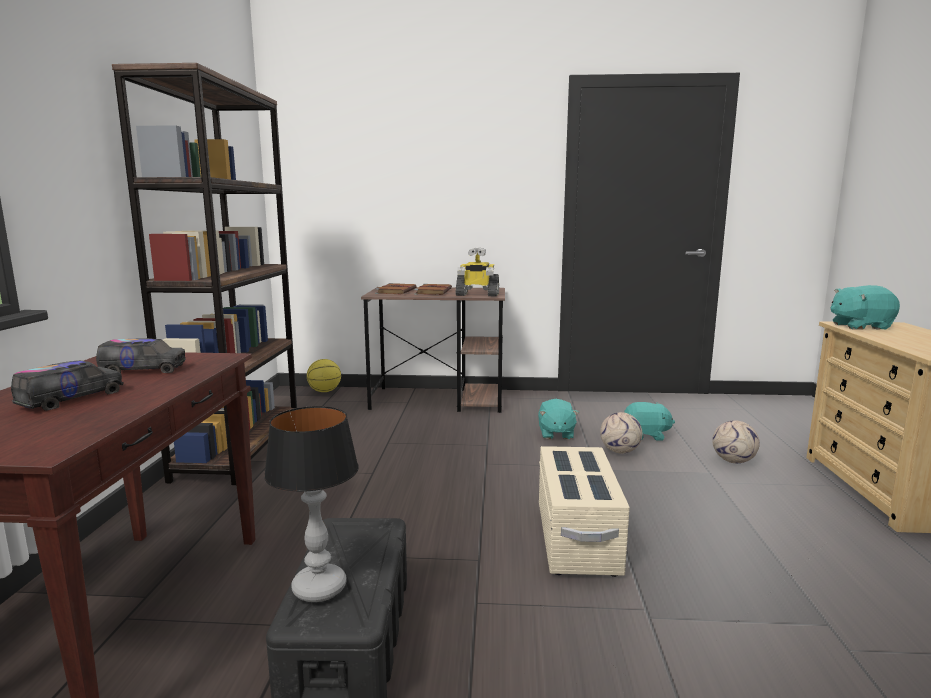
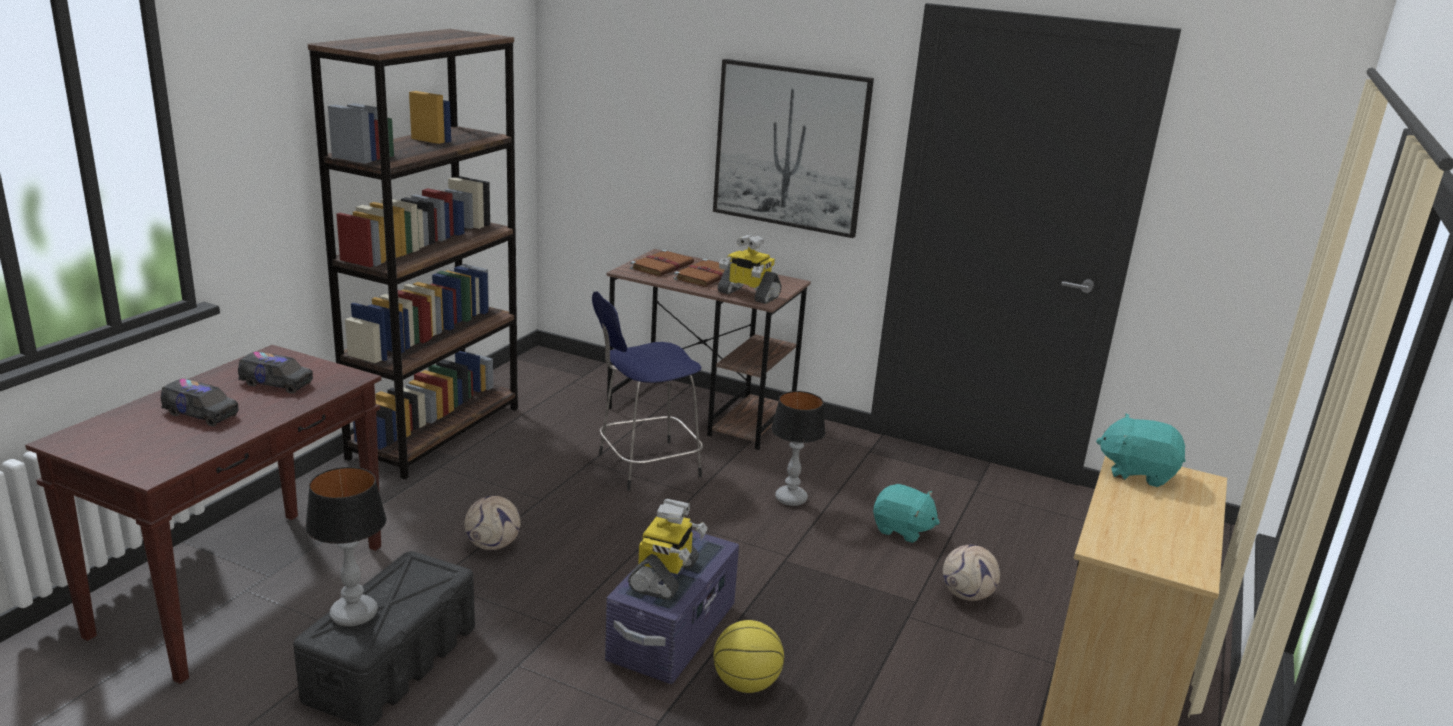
camera: 20 degrees right, 10 degrees up
toy truck [11,361,124,411] -> toy truck turned 60 degrees clockwise [161,378,239,426]
basketball [307,359,341,392] -> basketball moved to [713,620,784,693]
turquoise plush toy [538,399,579,439] -> table lamp [771,391,825,506]
beige storage box [539,446,630,577] -> purple storage box [605,530,739,684]
football [600,412,643,454] -> football moved to [464,496,521,550]
none -> blue stool [592,291,703,491]
none -> toy robot [628,499,708,600]
none -> picture [713,59,874,238]

